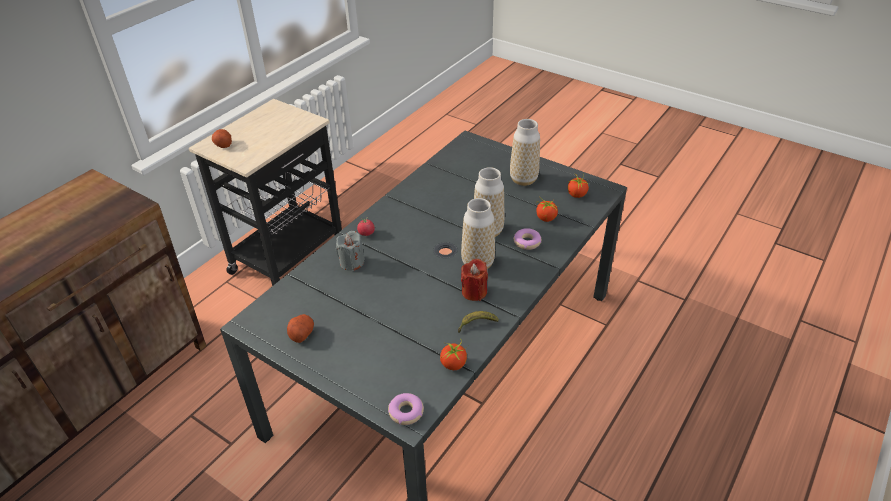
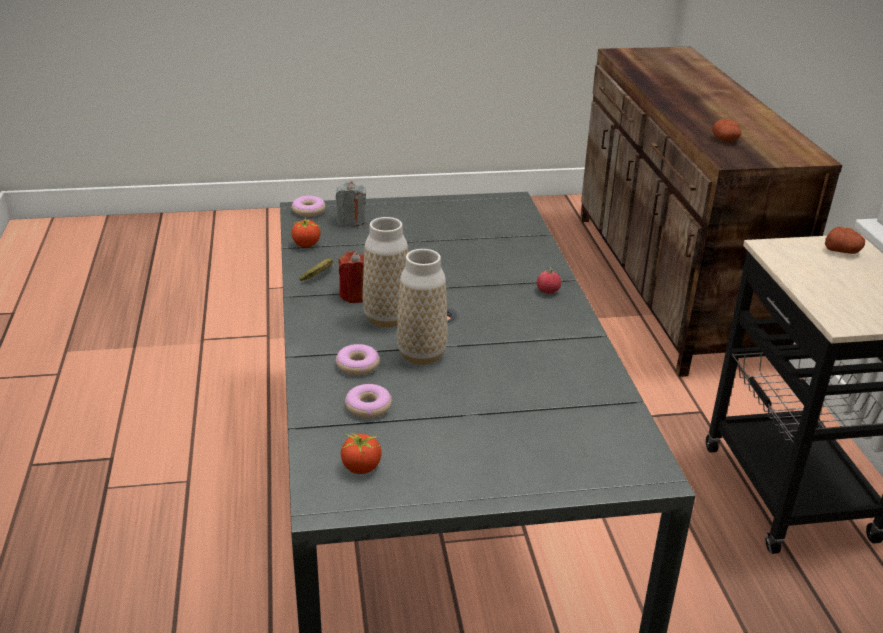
camera: 135 degrees right, 10 degrees down
potato [287,314,314,343] -> potato moved to [712,119,741,142]
grey candle [336,231,365,271] -> grey candle moved to [336,181,366,227]
vase [510,119,540,186] -> none
tomato [536,199,559,222] -> donut [345,384,392,418]

